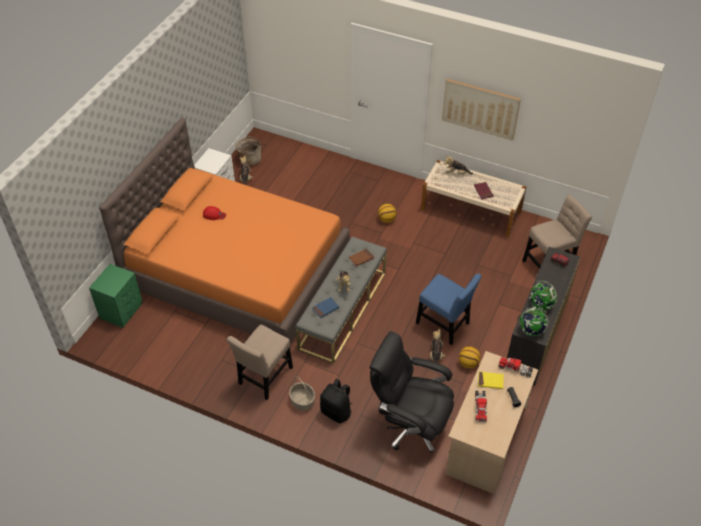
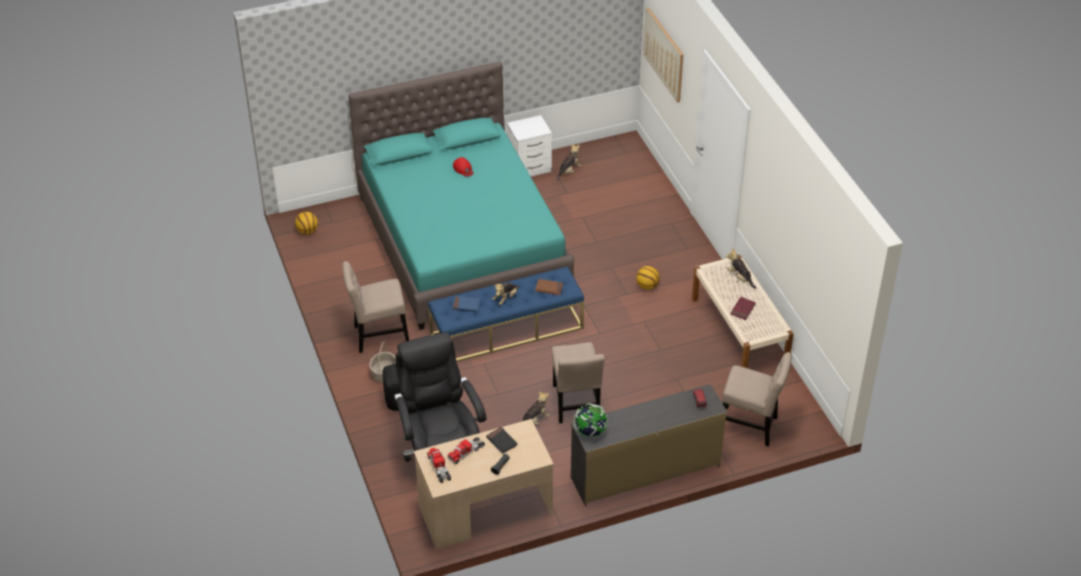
camera: 45 degrees right, 5 degrees down
green nightstand [89,264,142,328] -> none
orange bed [99,117,350,344] -> turquoise bed [349,61,574,330]
basket [235,136,261,165] -> none
grey bench [296,237,387,364] -> blue bench [428,266,584,362]
blue chair [416,274,482,345] -> beige chair [552,342,605,423]
picture [442,79,521,141] -> picture moved to [643,7,683,103]
basketball [459,346,480,368] -> basketball moved to [295,212,318,234]
yellow book [478,372,504,389] -> black book [486,427,518,454]
toy truck [498,357,534,378] -> toy truck moved to [427,447,451,483]
globe [529,281,557,310] -> none

